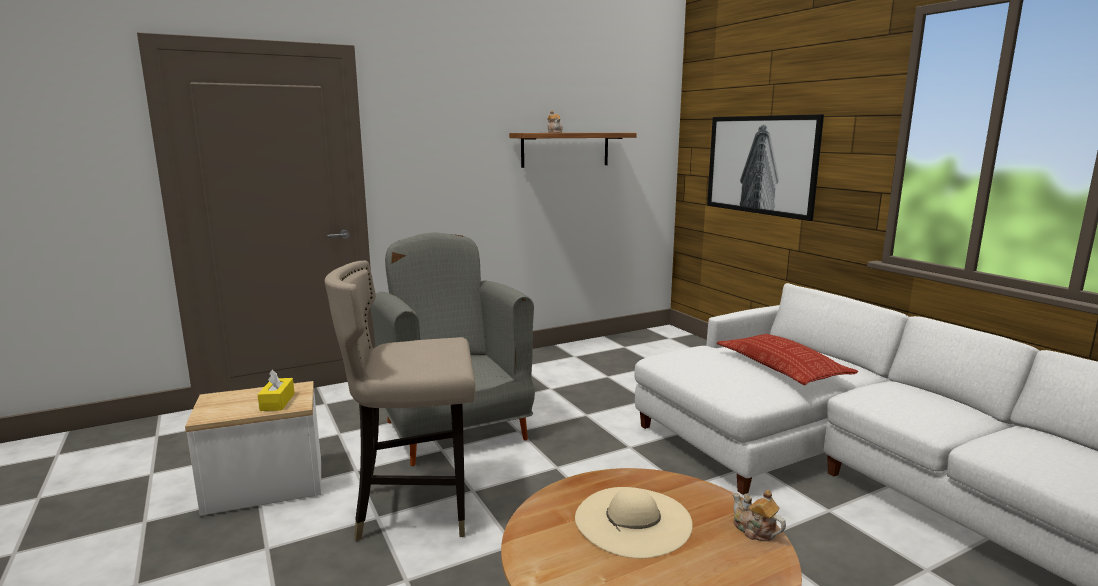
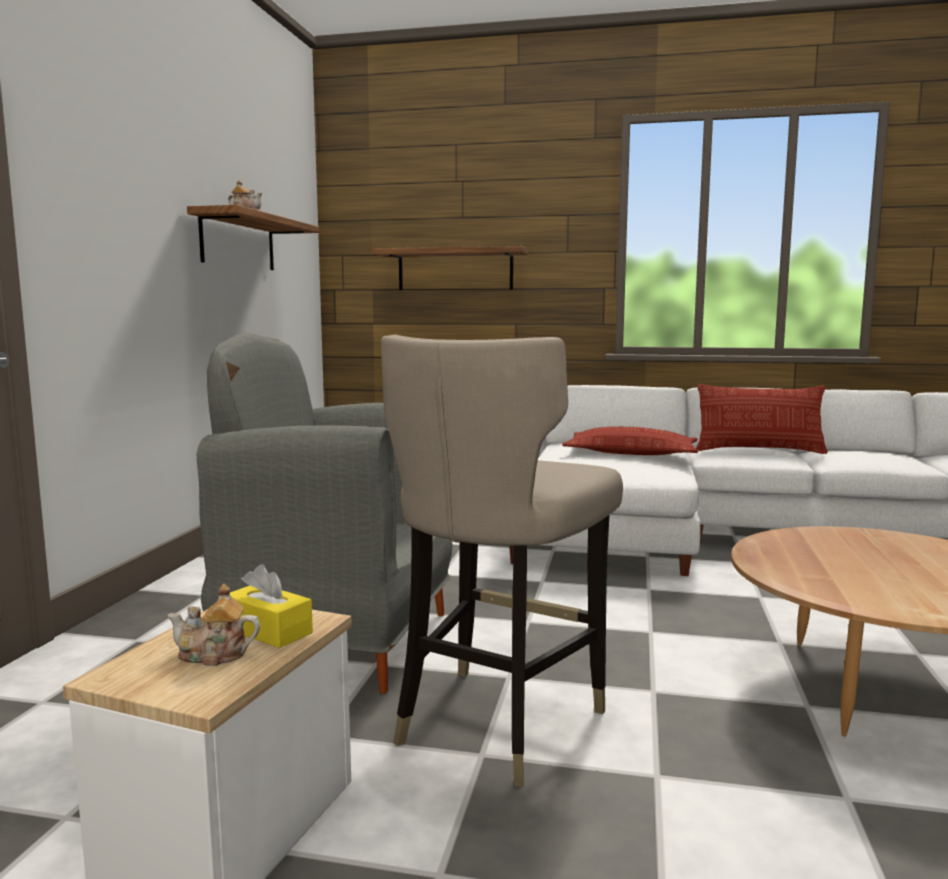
camera: 50 degrees left, 5 degrees down
beige hat [575,487,693,558] -> none
picture [707,114,824,221] -> shelf [372,246,528,290]
teapot [733,489,786,541] -> teapot moved to [168,584,260,666]
none -> pillow [696,384,828,454]

